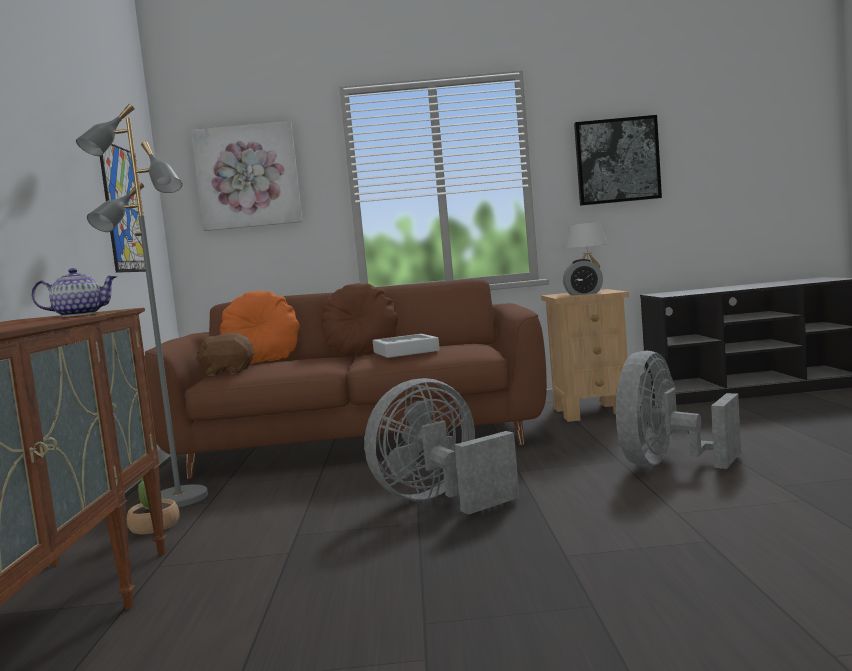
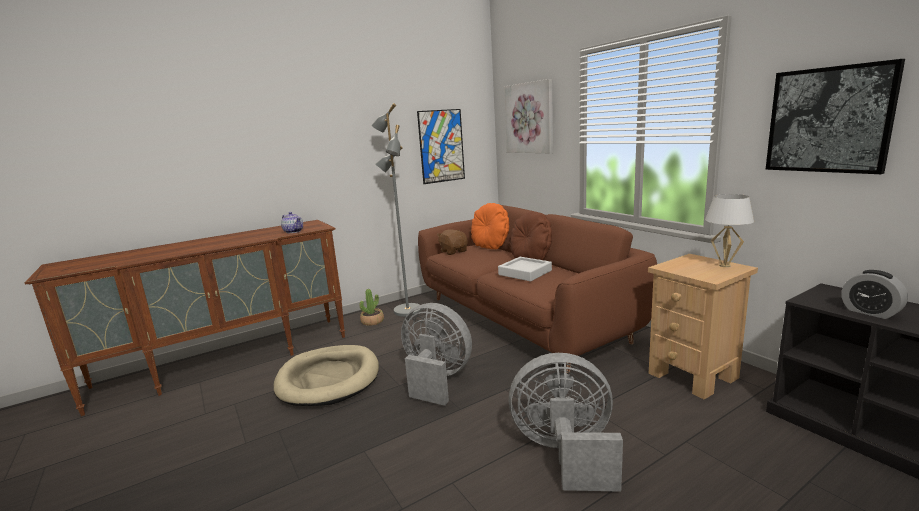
camera: 60 degrees right, 10 degrees up
alarm clock [563,259,603,295] -> alarm clock moved to [842,270,908,319]
none -> beige dog bed [274,345,379,406]

